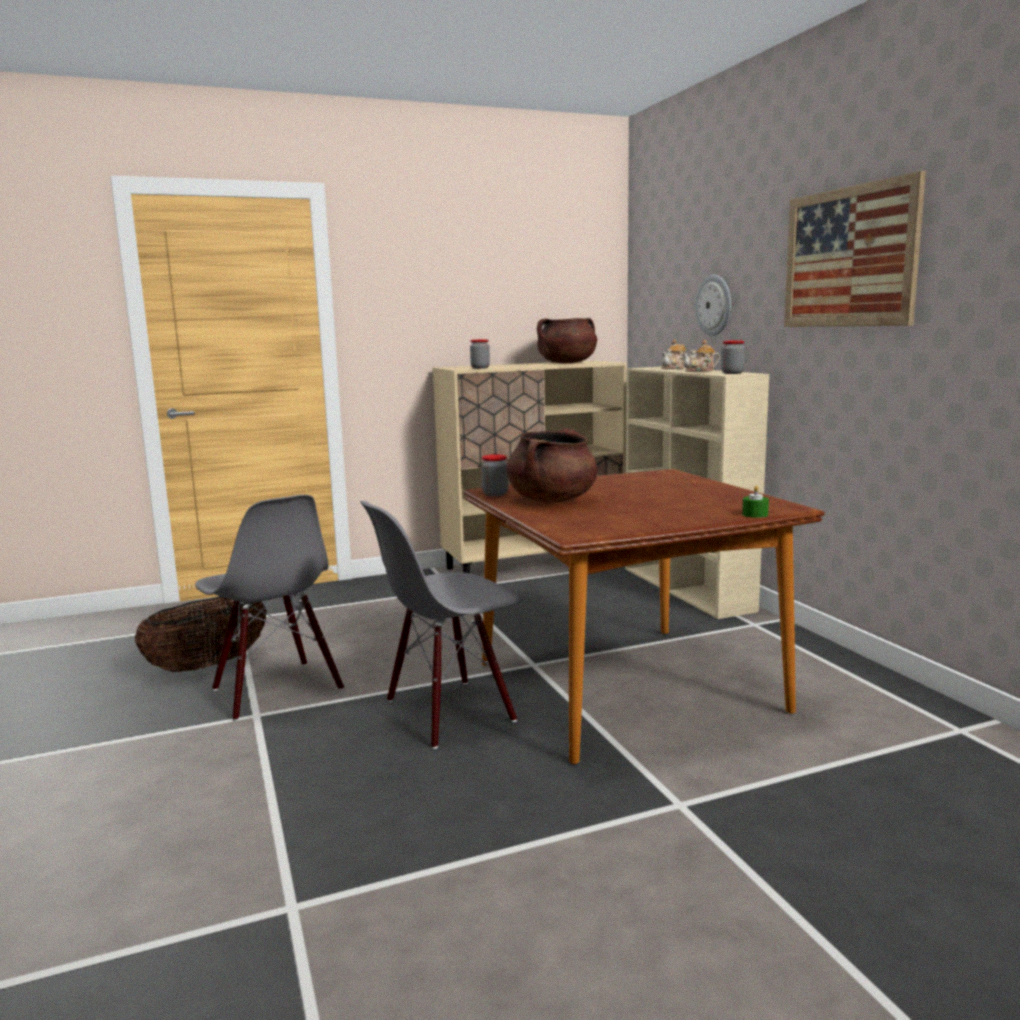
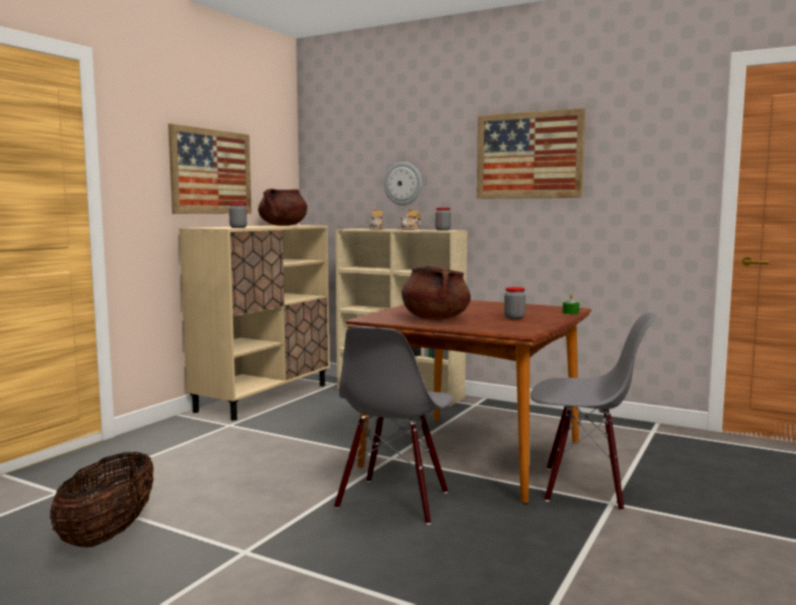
camera: 40 degrees left, 5 degrees down
grey chair [195,495,344,721] -> grey chair moved to [530,312,657,511]
jar [481,454,508,496] -> jar moved to [504,287,526,319]
none -> picture [168,124,252,214]

